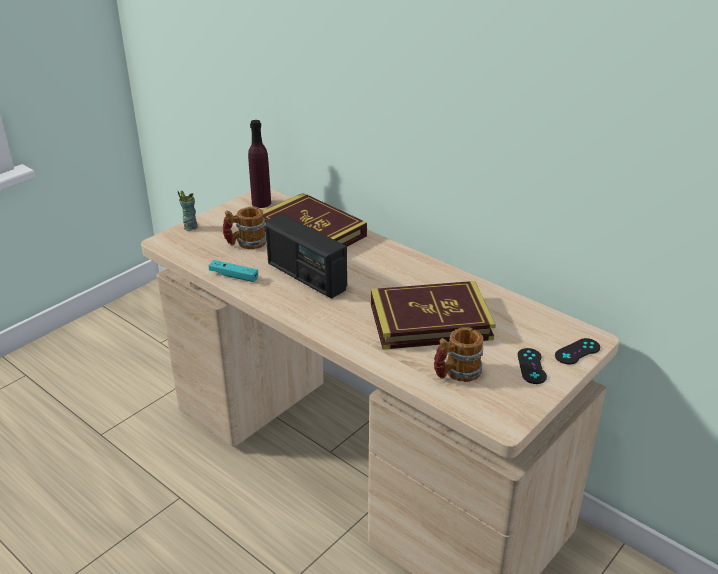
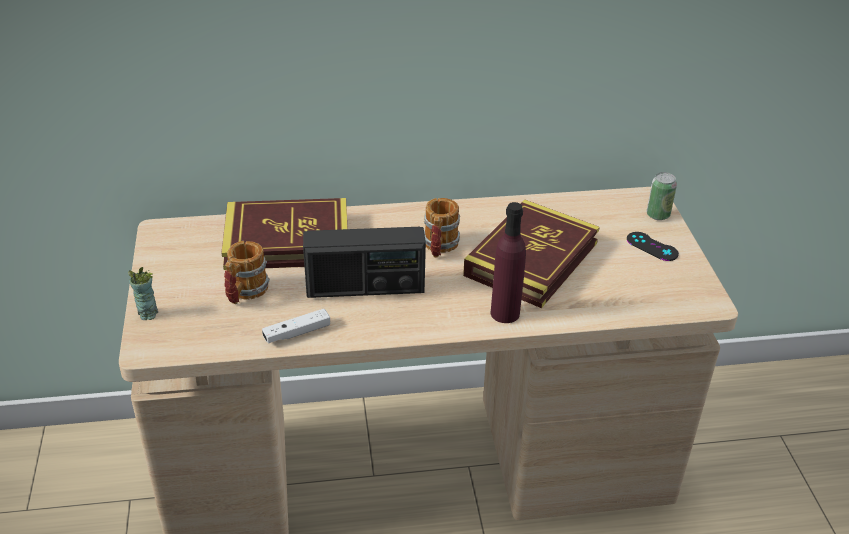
camera: 50 degrees left, 5 degrees up
turquoise game controller [209,260,258,282] -> white game controller [262,309,330,343]
purple bottle [248,120,271,208] -> purple bottle moved to [491,202,526,323]
mug [434,327,484,382] -> mug moved to [424,198,460,258]
black game controller [555,338,600,364] -> can [647,172,677,220]

